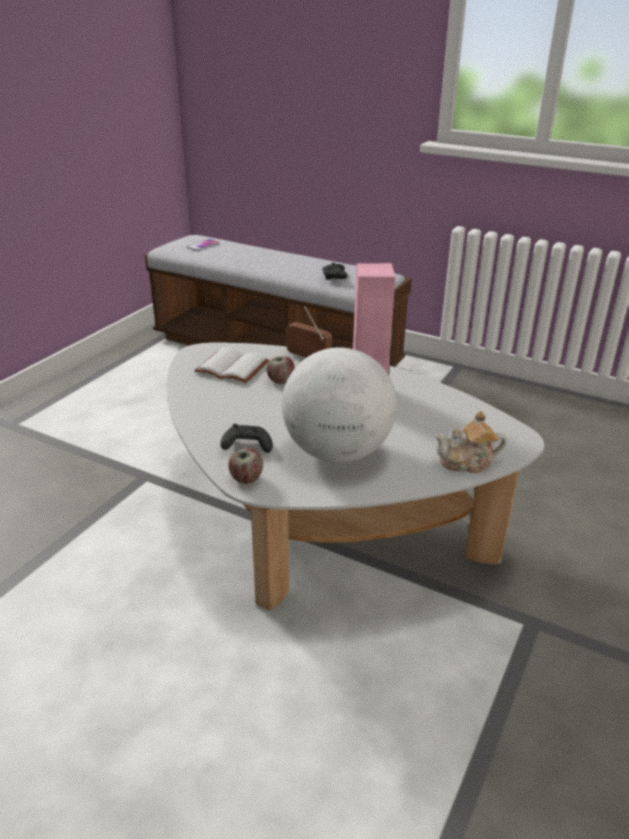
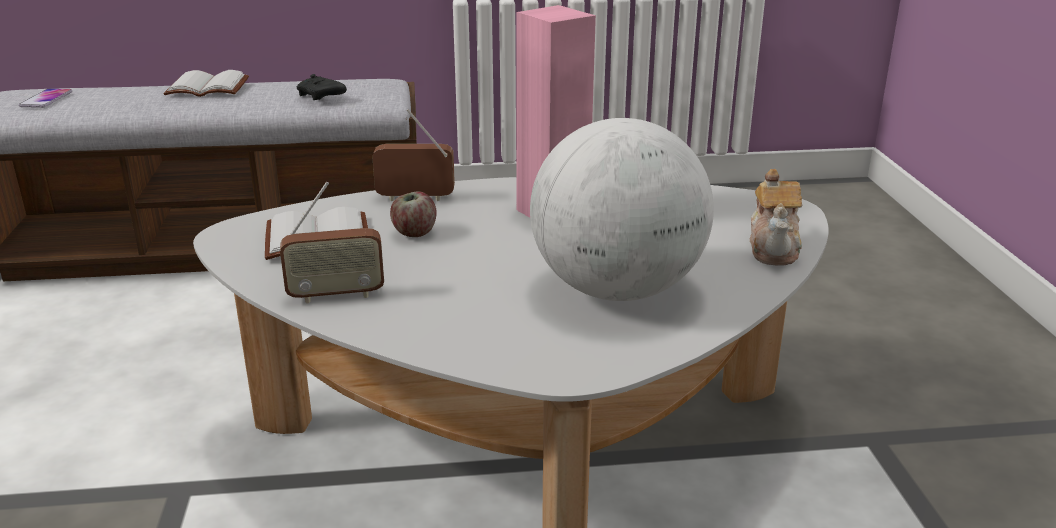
camera: 35 degrees left, 5 degrees down
black game controller [220,424,273,453] -> none
apple [228,448,263,484] -> none
teapot [435,411,507,473] -> teapot turned 45 degrees counterclockwise [750,169,802,266]
none -> white book [163,70,249,97]
none -> radio [280,182,384,304]

